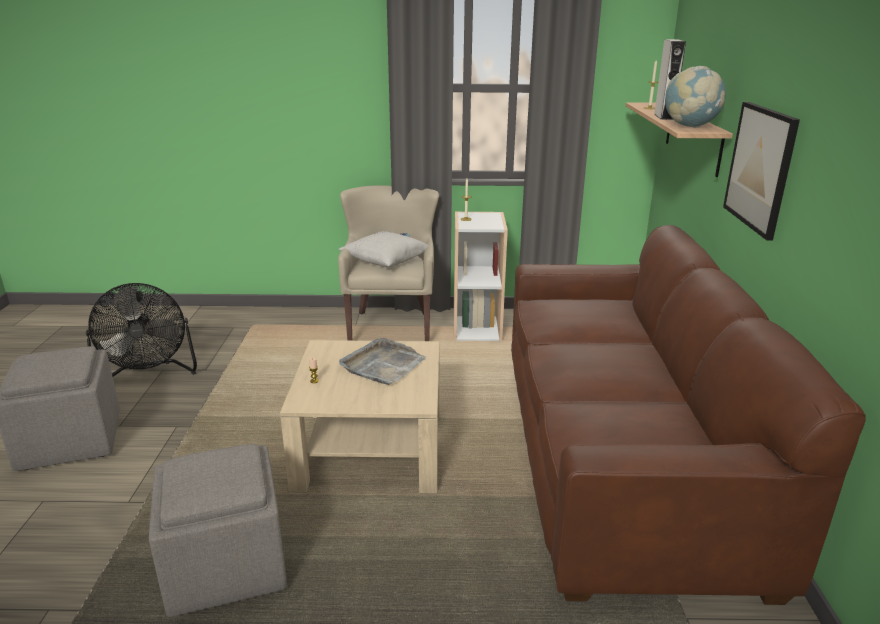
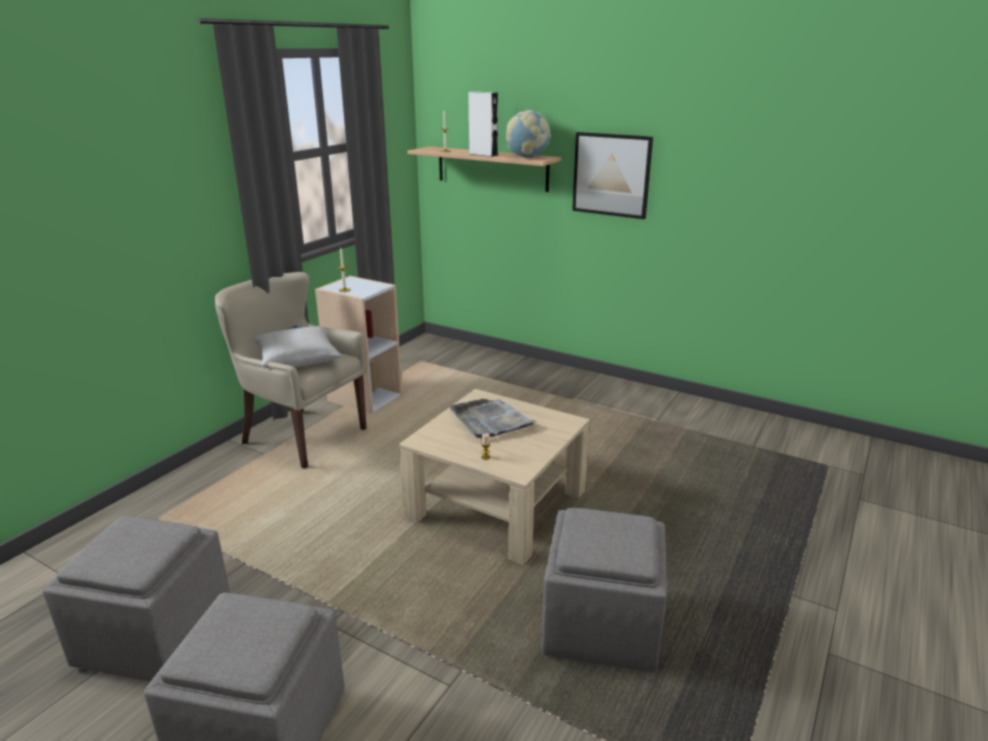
camera: 60 degrees left, 0 degrees up
black fan [86,283,197,377] -> grey ottoman [43,516,230,682]
brown sofa [511,225,866,605] -> none

